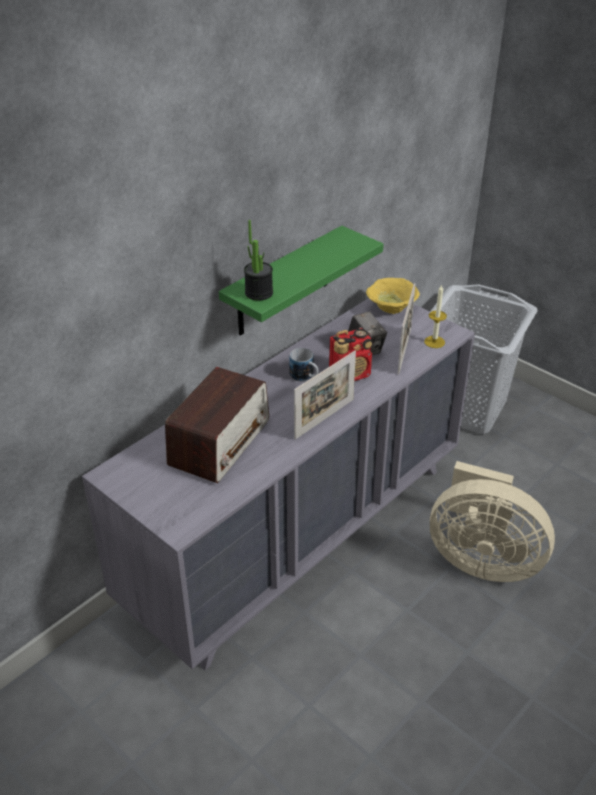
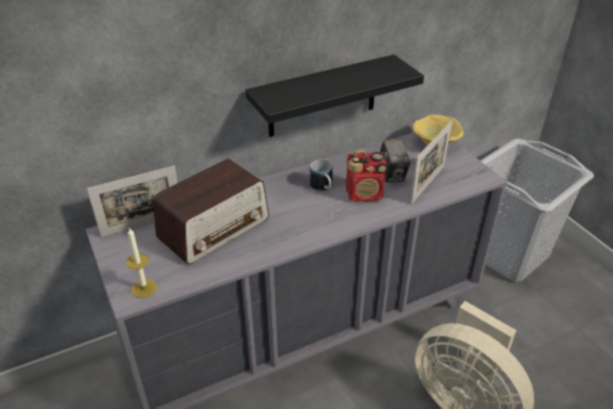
camera: 20 degrees right, 0 degrees up
green shelf [219,226,384,336] -> black shelf [246,55,424,137]
potted plant [244,220,273,301] -> none
picture frame [294,351,356,440] -> picture frame moved to [87,166,178,237]
candle [424,284,447,348] -> candle moved to [126,227,157,298]

